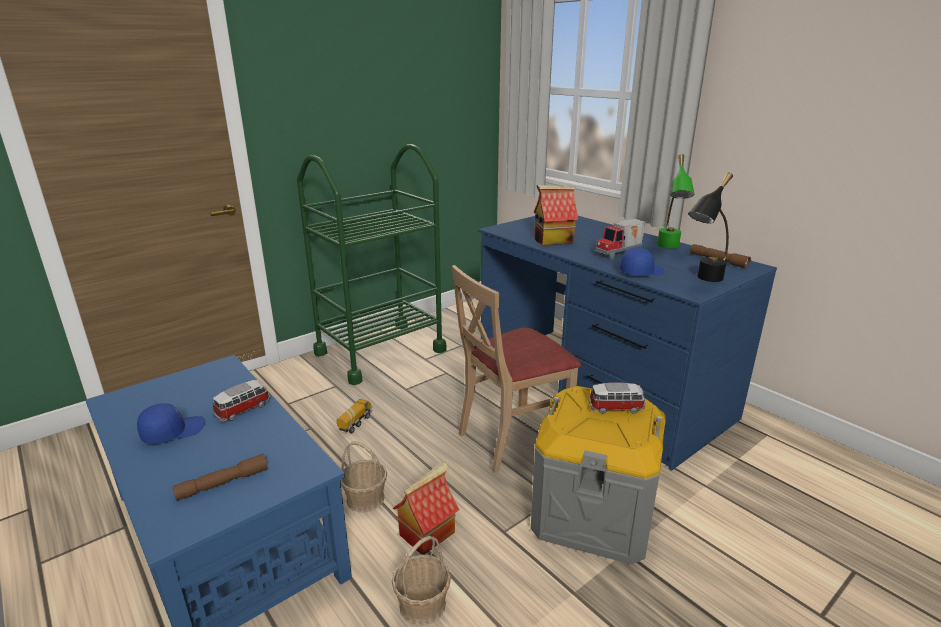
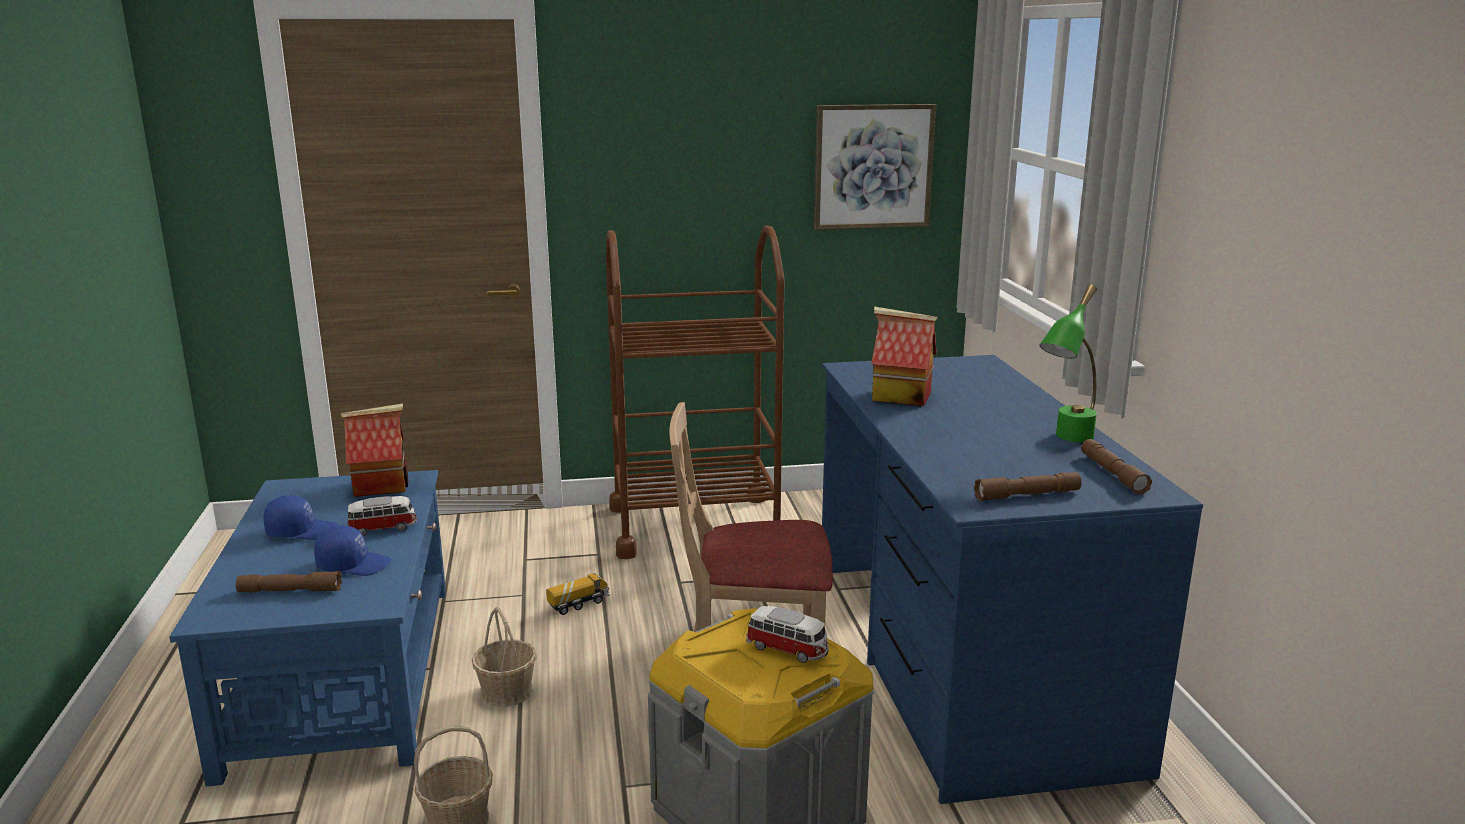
camera: 30 degrees right, 5 degrees down
green cart [297,144,446,385] -> brown cart [606,226,785,559]
toy house [393,462,459,555] -> toy house moved to [340,403,409,497]
toy truck [596,219,646,259] -> none
blue cap [620,247,664,276] -> blue cap moved to [314,526,392,576]
black table lamp [688,173,733,282] -> brown flashlight [974,472,1082,501]
none -> picture [814,104,936,230]

